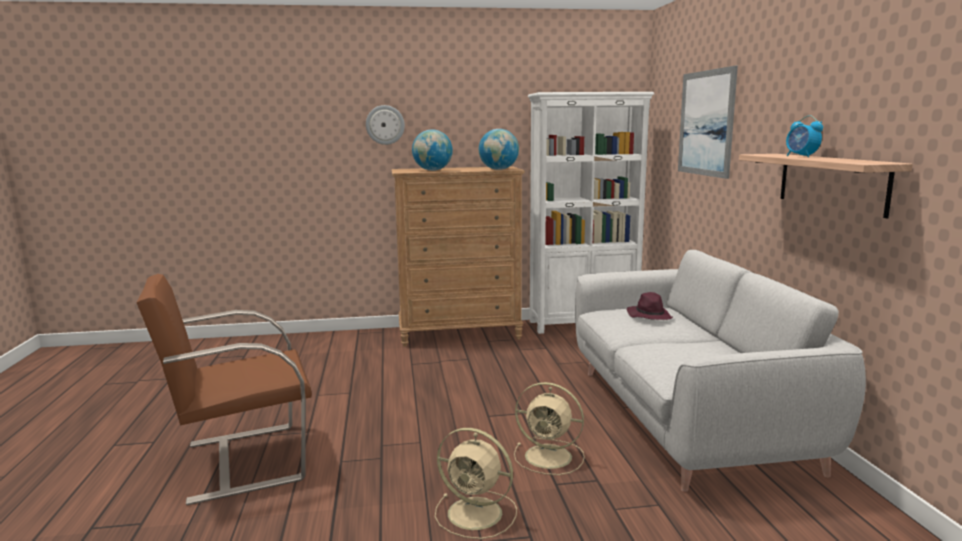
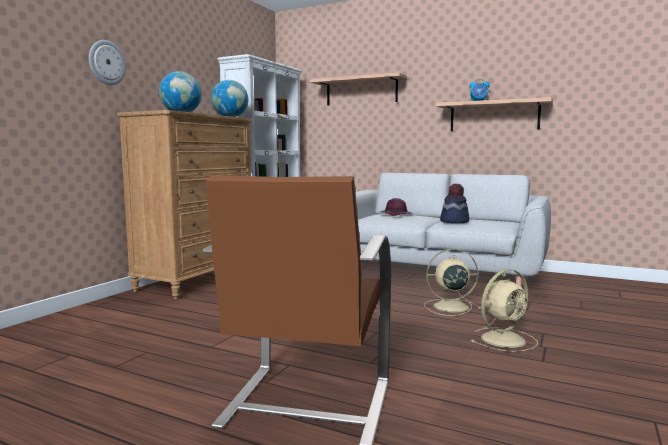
camera: 55 degrees left, 5 degrees down
beige fan [514,382,585,475] -> beige fan turned 150 degrees counterclockwise [424,249,481,316]
picture [678,66,738,179] -> shelf [309,72,407,105]
none -> hat [440,184,469,223]

